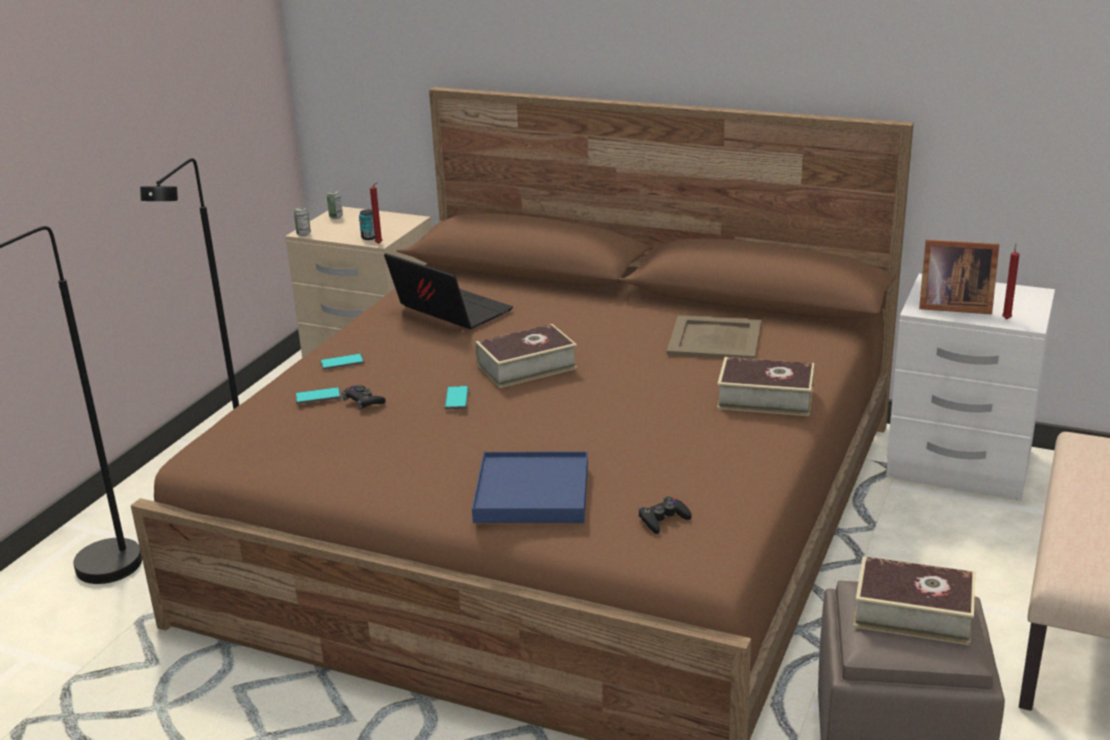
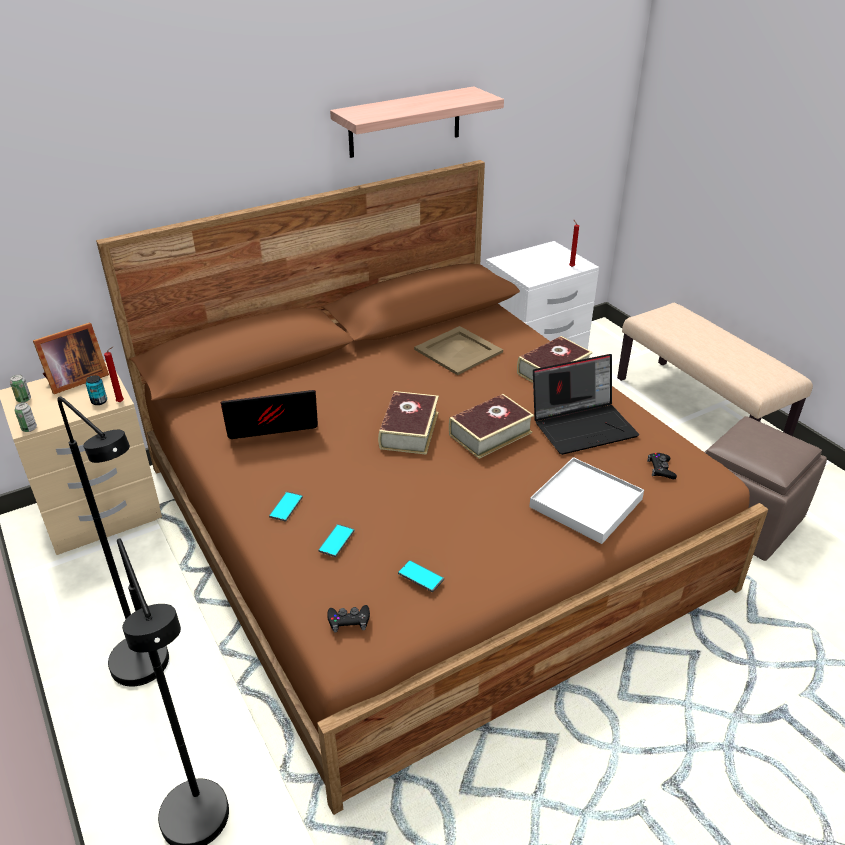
camera: 55 degrees left, 10 degrees up
black game controller [342,385,386,410] -> black game controller moved to [327,605,370,632]
phone [445,386,469,409] -> phone moved to [398,560,444,592]
blue tray [472,451,588,523] -> white tray [529,457,644,544]
book [853,556,975,645] -> book moved to [449,394,534,459]
picture frame [919,239,999,314] -> picture frame moved to [33,322,109,394]
none -> shelf [330,86,504,158]
none -> laptop [533,354,639,455]

